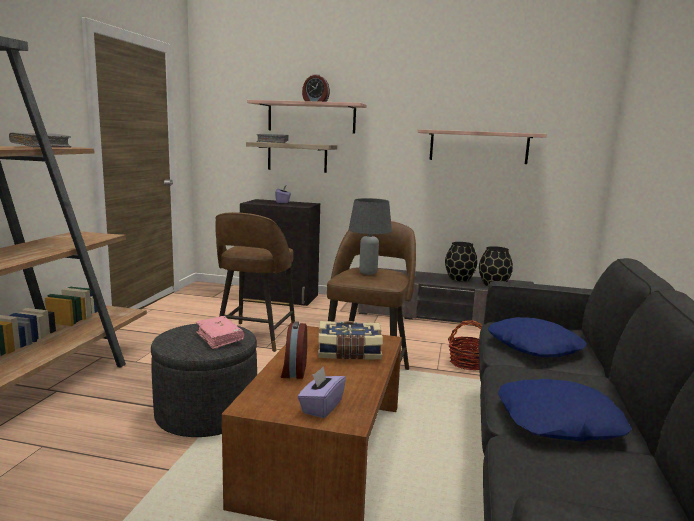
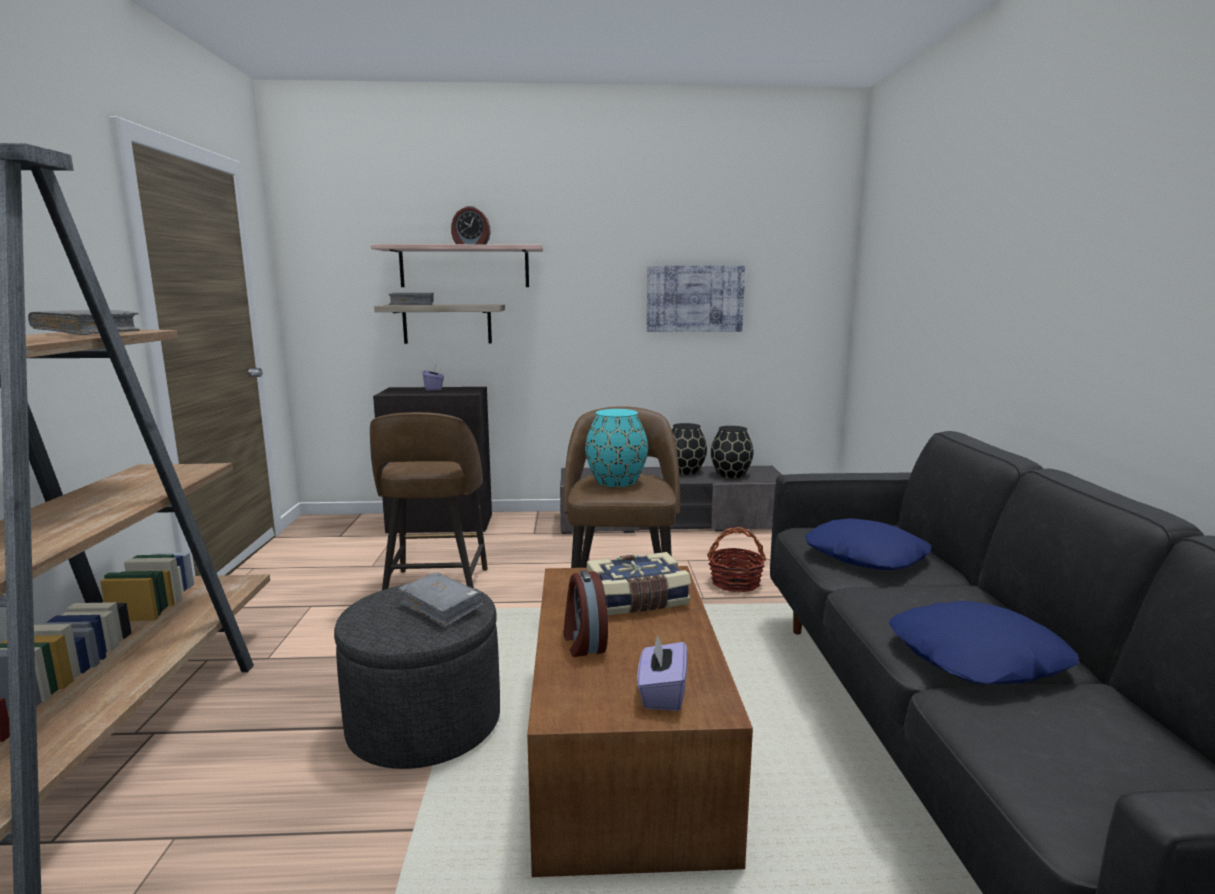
camera: 15 degrees left, 0 degrees up
pink book [195,316,244,349] -> grey book [398,572,484,628]
grey table lamp [349,198,392,275] -> turquoise vase [585,409,648,487]
shelf [417,129,547,164] -> picture [647,265,745,332]

